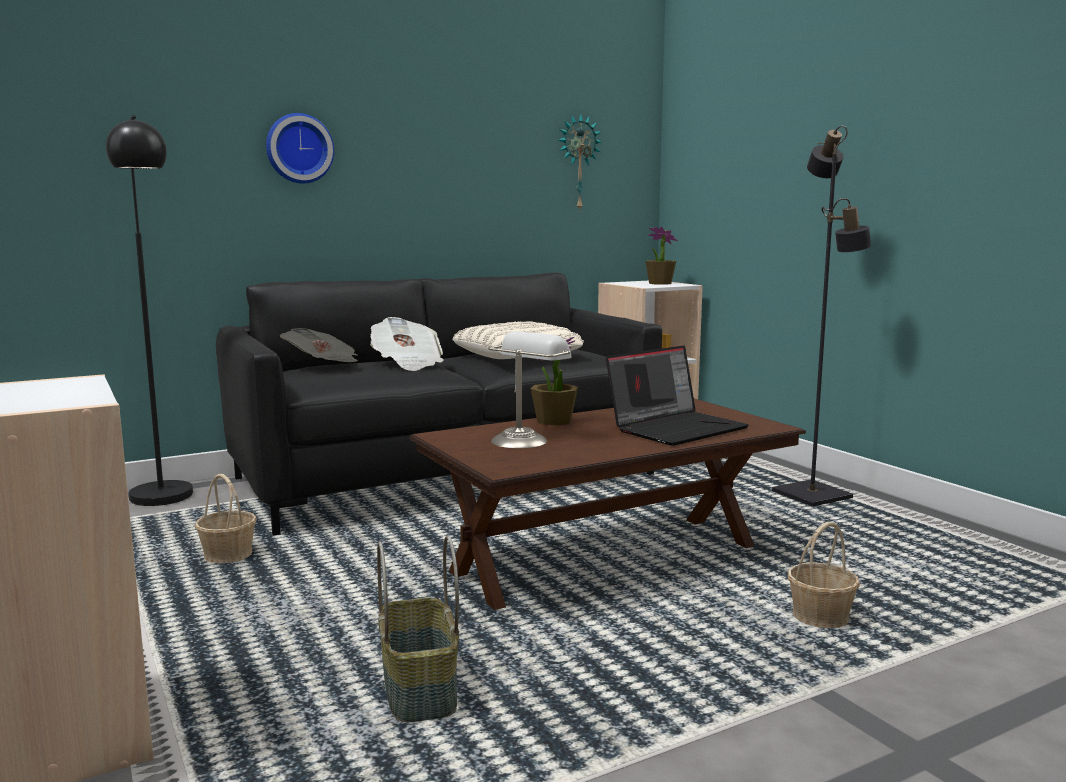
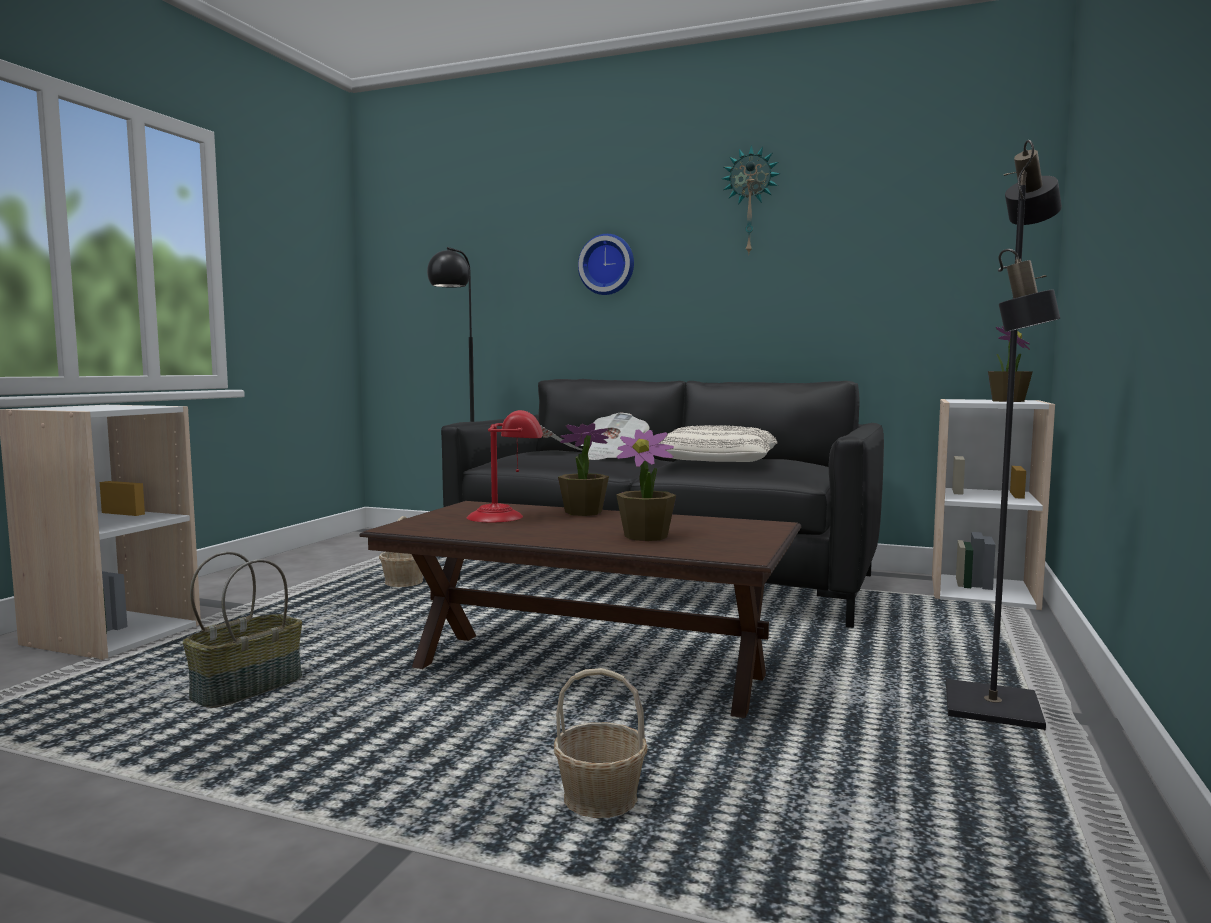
camera: 50 degrees right, 5 degrees down
white table lamp [488,331,572,448] -> red table lamp [467,410,543,522]
wall clock [558,114,602,212] -> wall clock moved to [721,145,780,256]
laptop [606,345,749,446] -> potted plant [616,429,676,541]

